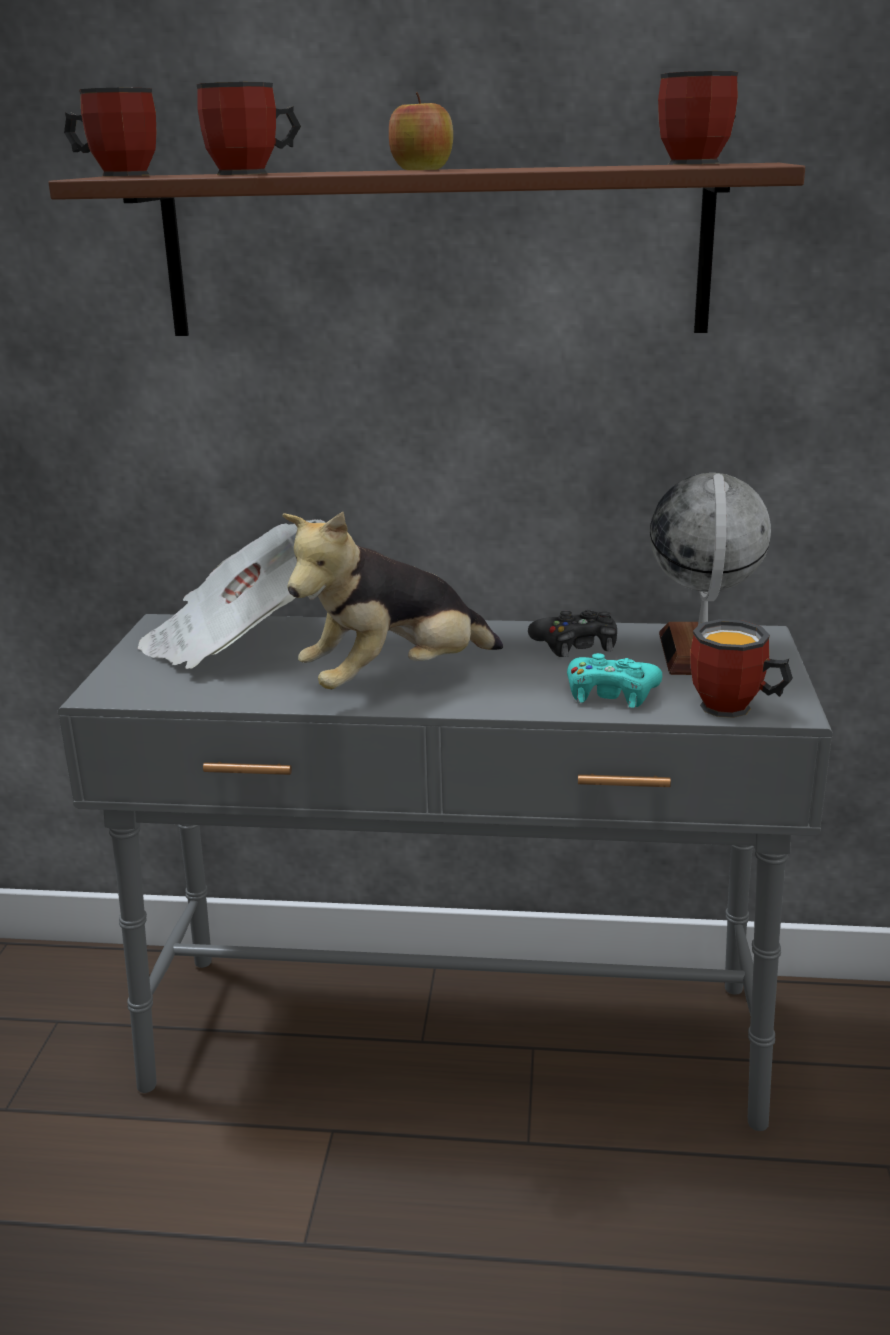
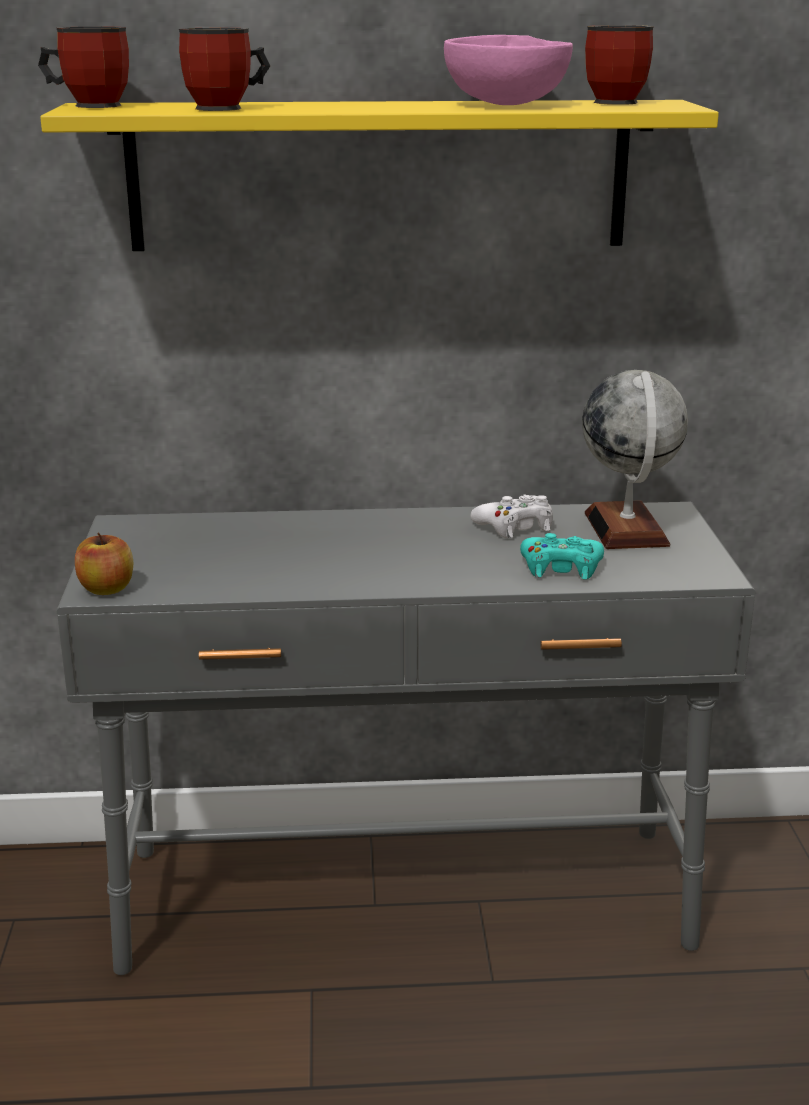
camera: 10 degrees left, 0 degrees up
brown shelf [48,163,805,336] -> yellow shelf [40,100,719,251]
newspaper [138,519,325,669] -> none
plush toy [282,512,503,689] -> none
apple [389,92,453,170] -> apple moved to [75,532,133,595]
black game controller [528,610,617,657] -> white game controller [471,495,553,538]
mug [690,619,793,718] -> none
none -> pink bowl [444,35,573,105]

